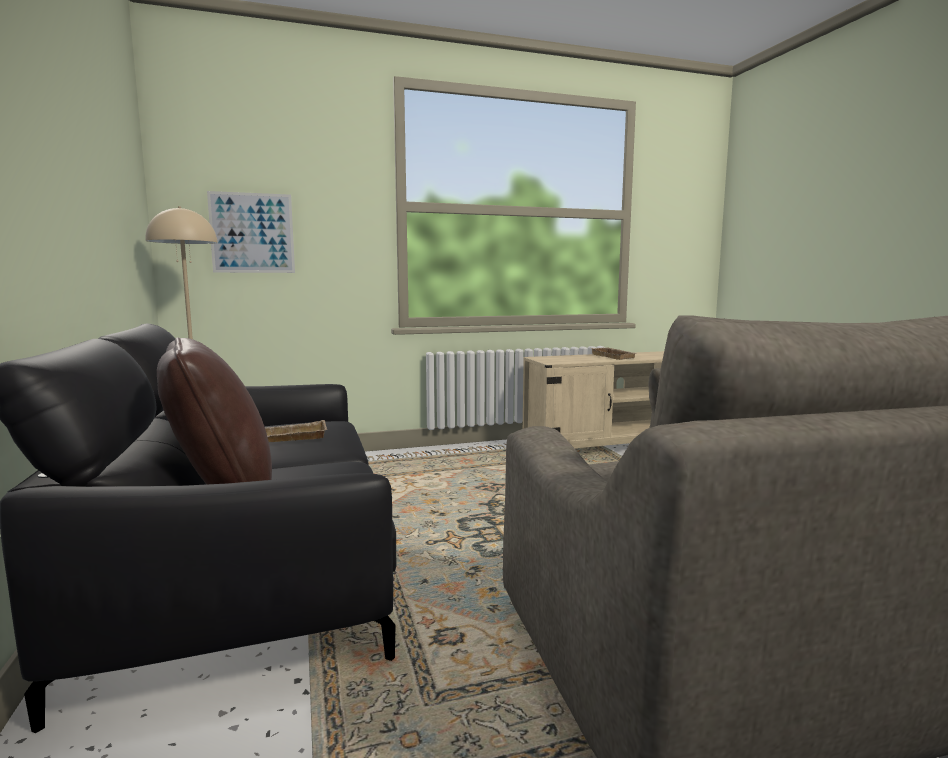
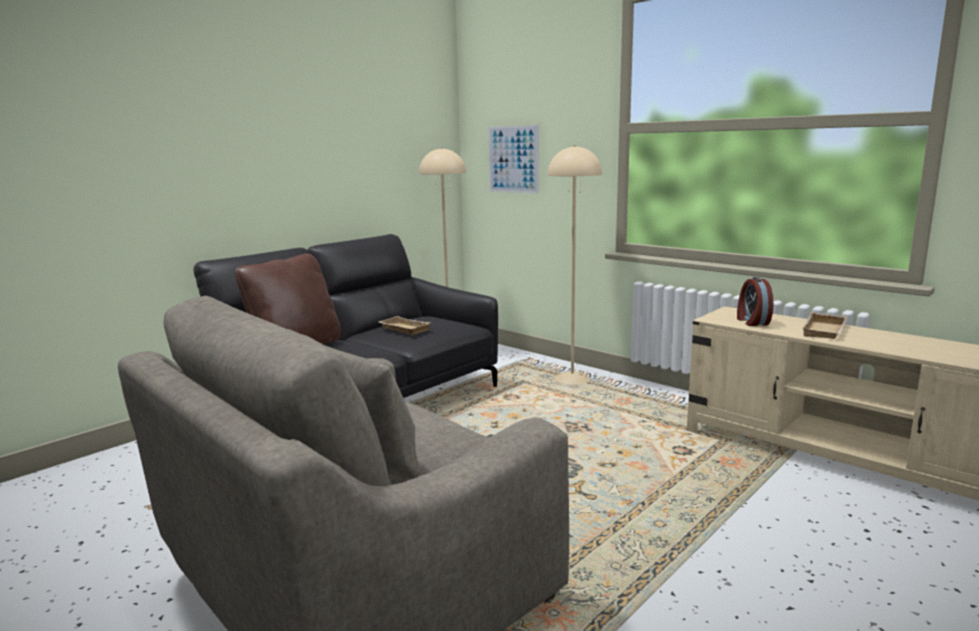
camera: 60 degrees right, 5 degrees up
none -> beige floor lamp [547,145,602,385]
none -> alarm clock [737,277,774,326]

